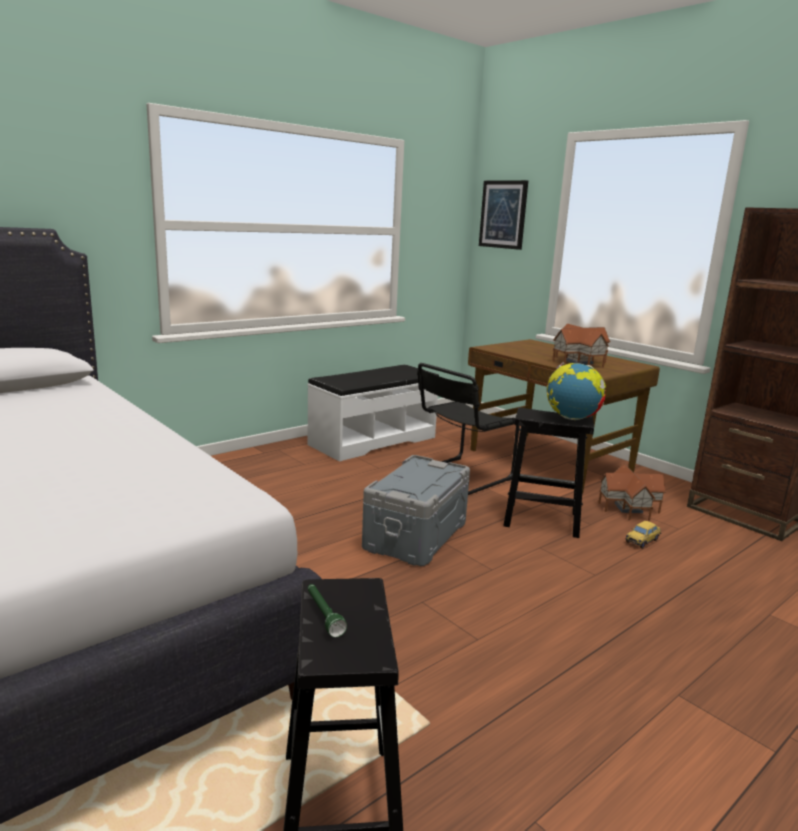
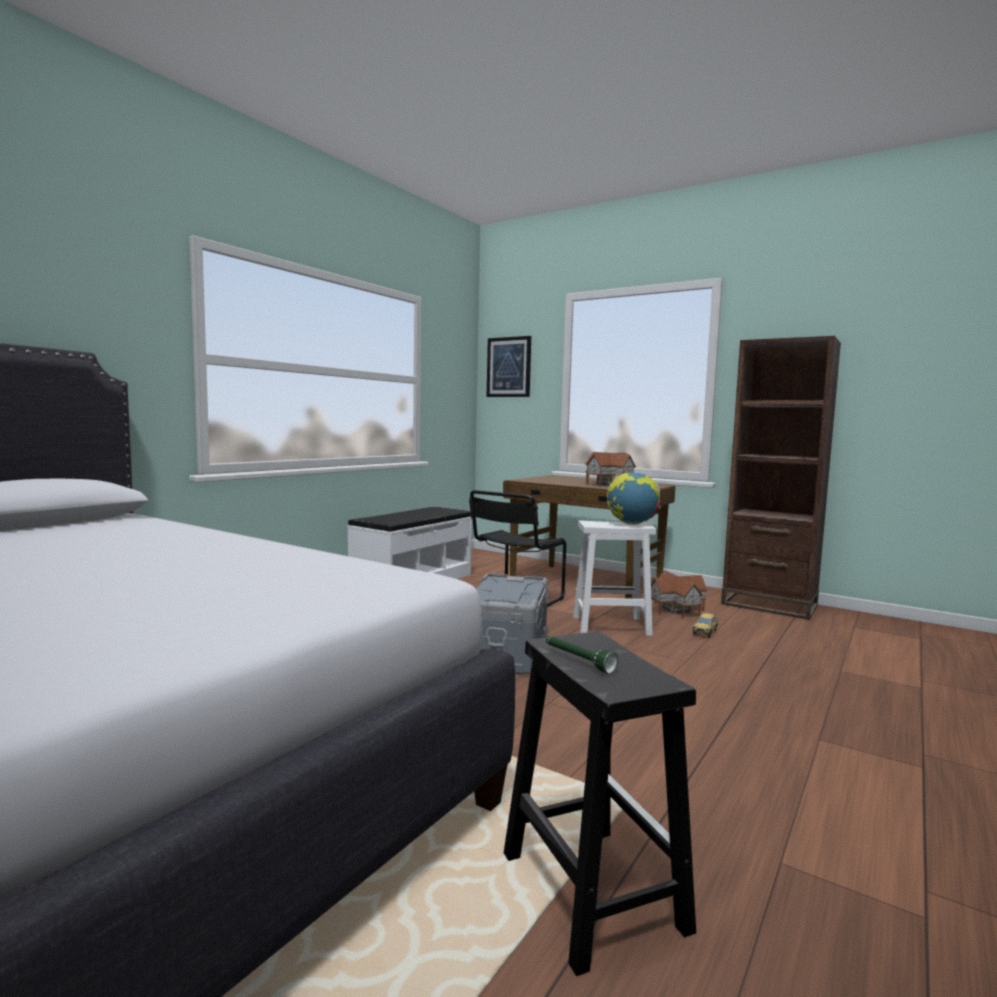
camera: 15 degrees left, 10 degrees down
black stool [503,407,594,538] -> white stool [573,520,656,636]

